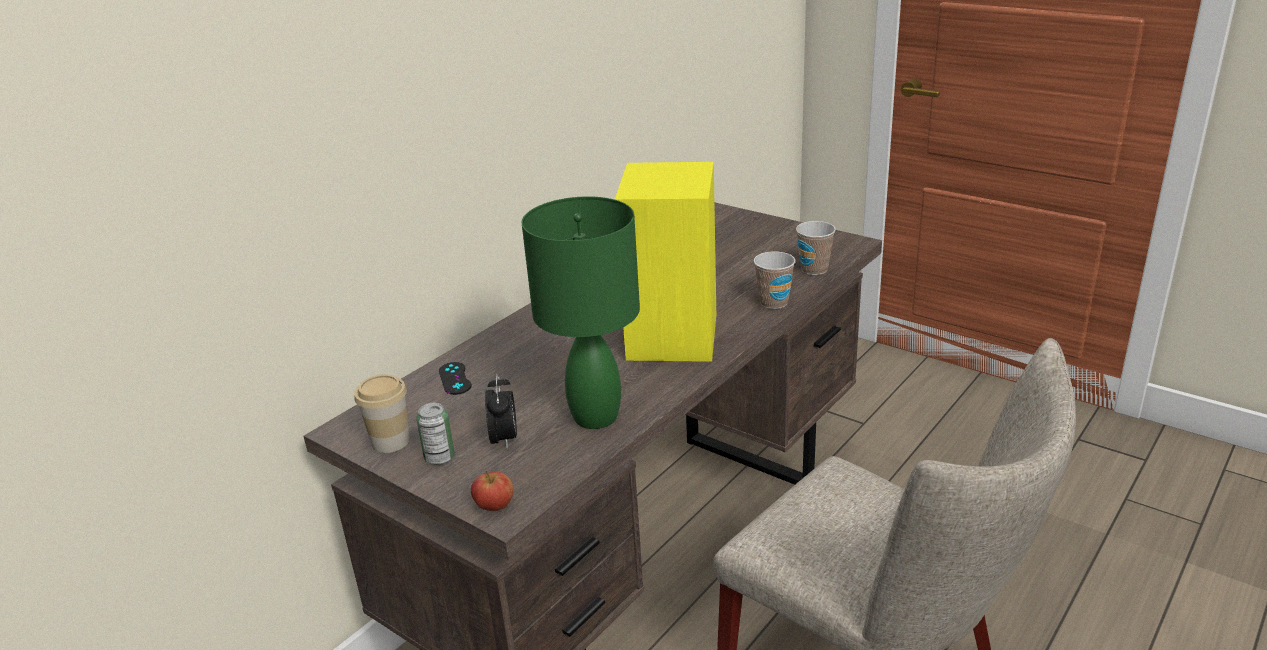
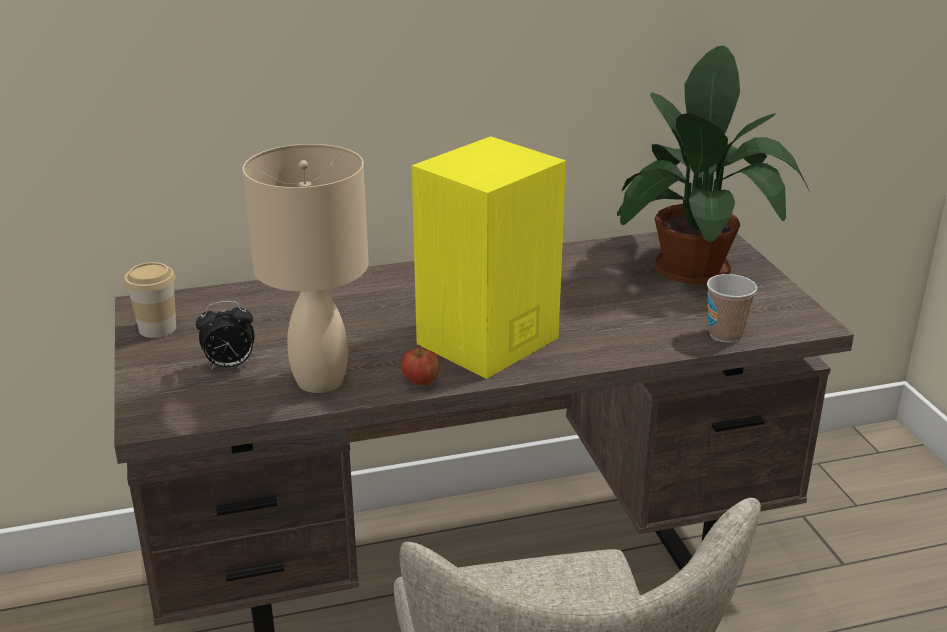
camera: 35 degrees right, 0 degrees up
can [416,403,455,465] -> none
black game controller [439,362,471,395] -> none
apple [471,471,514,511] -> apple moved to [401,345,440,386]
alarm clock [485,374,517,450] -> alarm clock turned 45 degrees clockwise [196,301,255,370]
green table lamp [522,196,640,429] -> beige table lamp [243,144,369,393]
cup [754,251,796,309] -> none
none -> potted plant [617,46,810,284]

